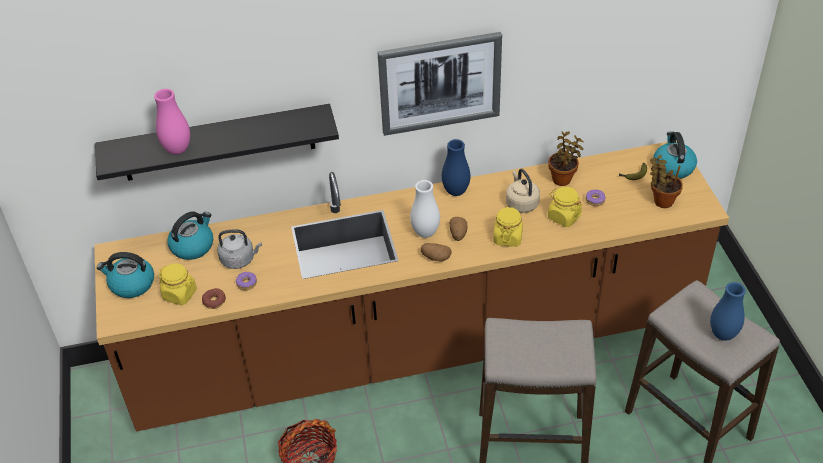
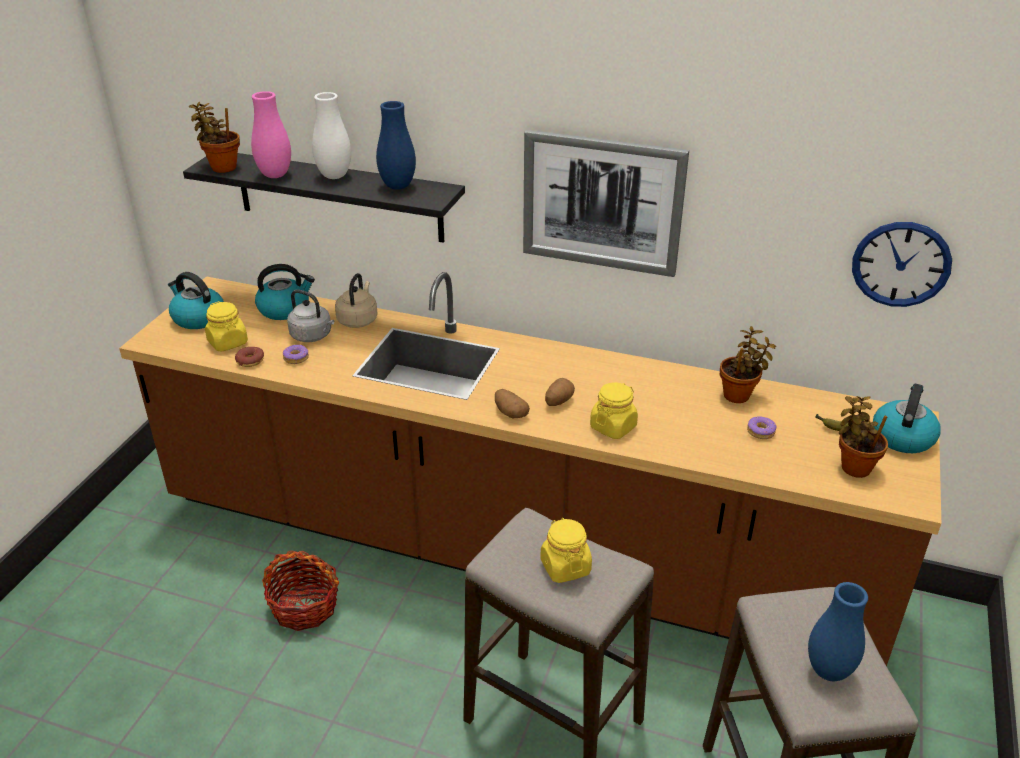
camera: 30 degrees right, 10 degrees down
white vase [410,180,440,238] -> white vase moved to [312,92,351,179]
blue vase [442,139,470,196] -> blue vase moved to [376,101,416,190]
beige kettle [506,169,540,213] -> beige kettle moved to [335,273,378,328]
yellow jar [548,187,582,227] -> yellow jar moved to [540,518,592,583]
none -> potted plant [189,102,240,173]
none -> wall clock [852,222,952,307]

